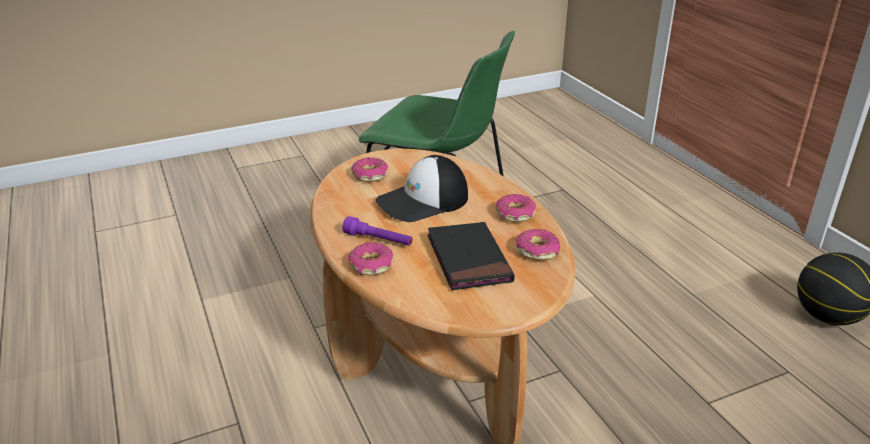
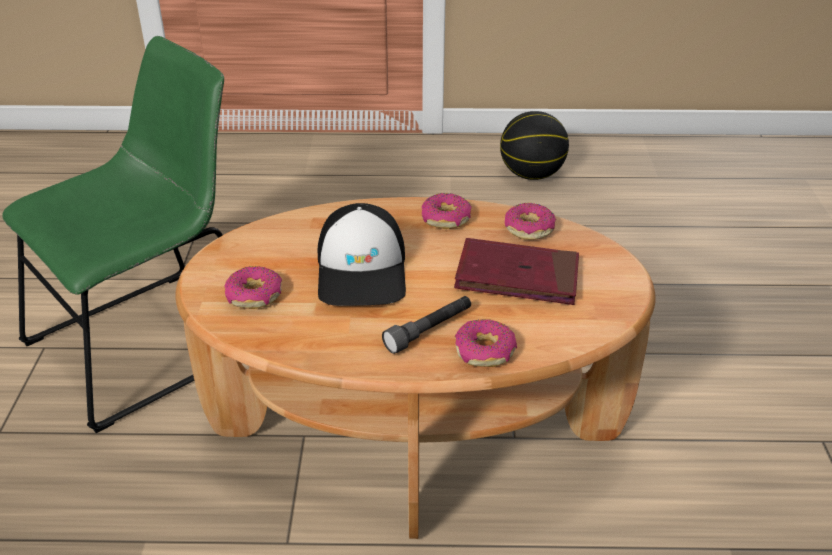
camera: 65 degrees left, 5 degrees up
purple flashlight [342,216,412,246] -> grey flashlight [382,296,471,354]
black book [428,222,515,290] -> red book [454,238,579,305]

